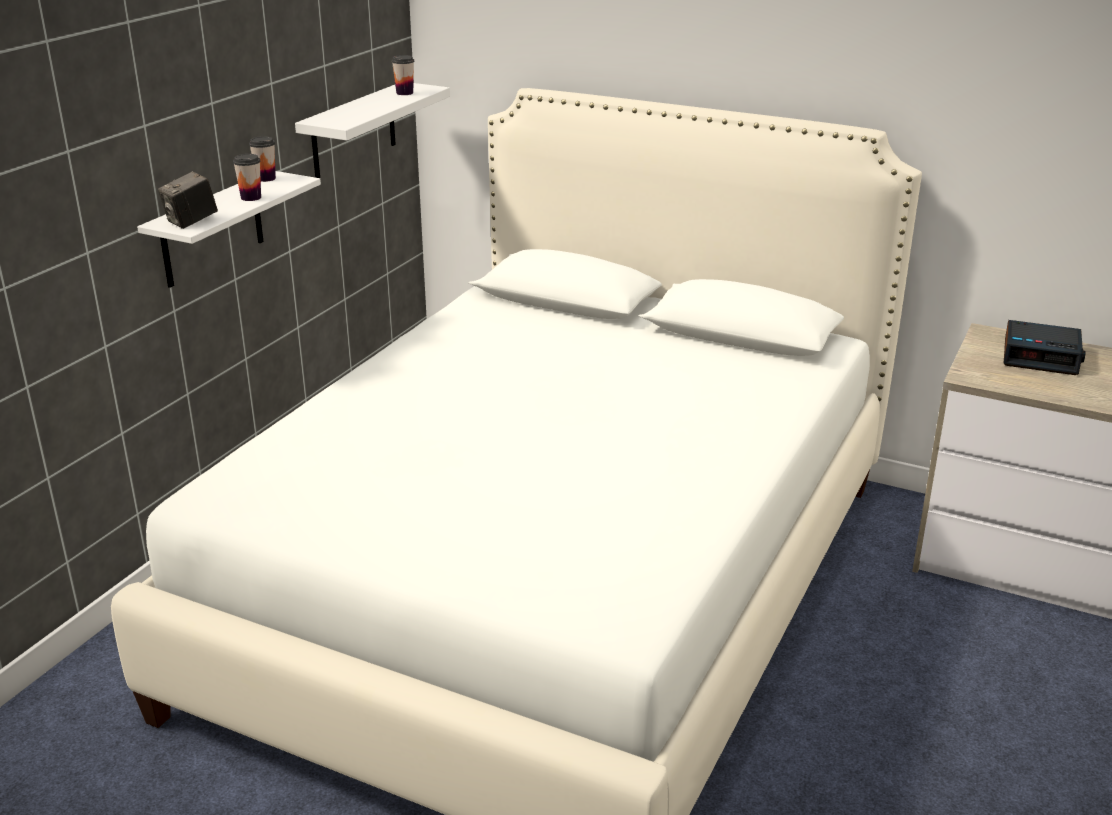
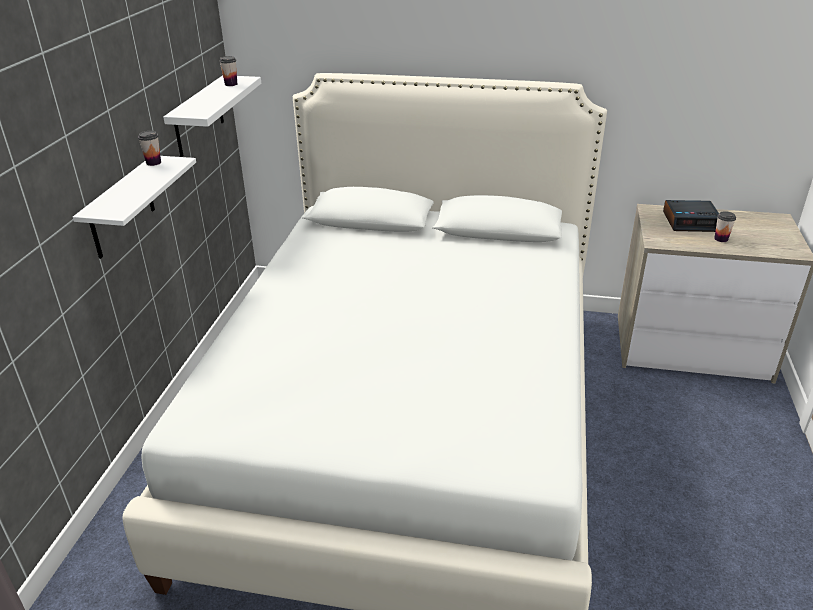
camera: 15 degrees left, 5 degrees up
camera [158,171,218,229] -> none
cup [233,154,261,201] -> cup moved to [714,211,736,242]

